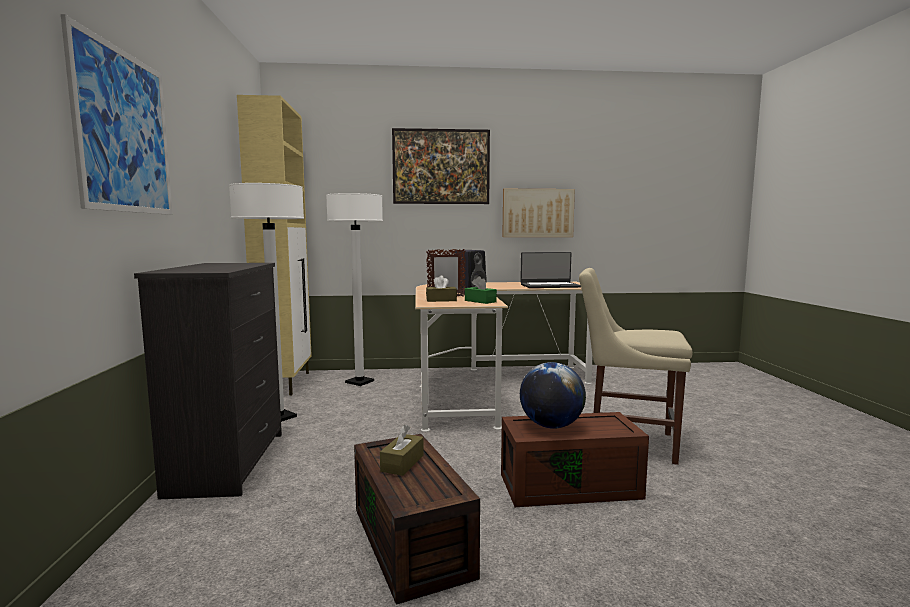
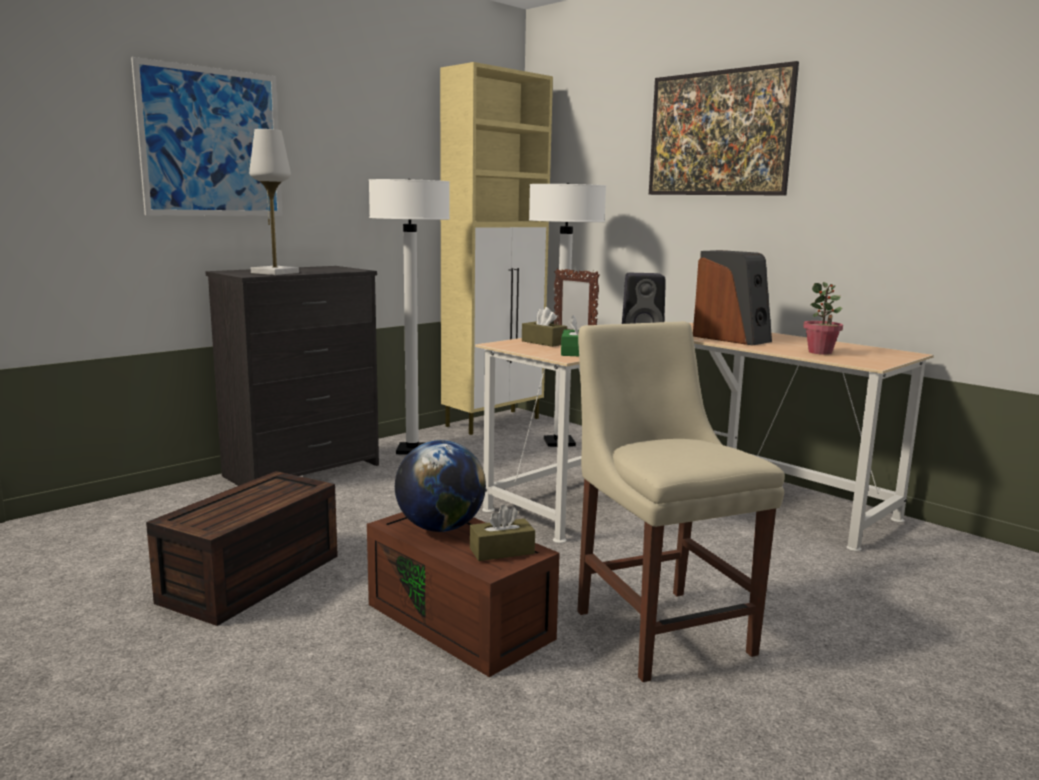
camera: 50 degrees right, 5 degrees up
brown tissue box [380,425,424,476] -> brown tissue box moved to [470,504,535,561]
picture [502,189,575,237] -> none
laptop [520,252,581,288] -> potted plant [803,282,843,355]
none -> white table lamp [249,129,299,275]
none -> speaker [693,250,772,346]

